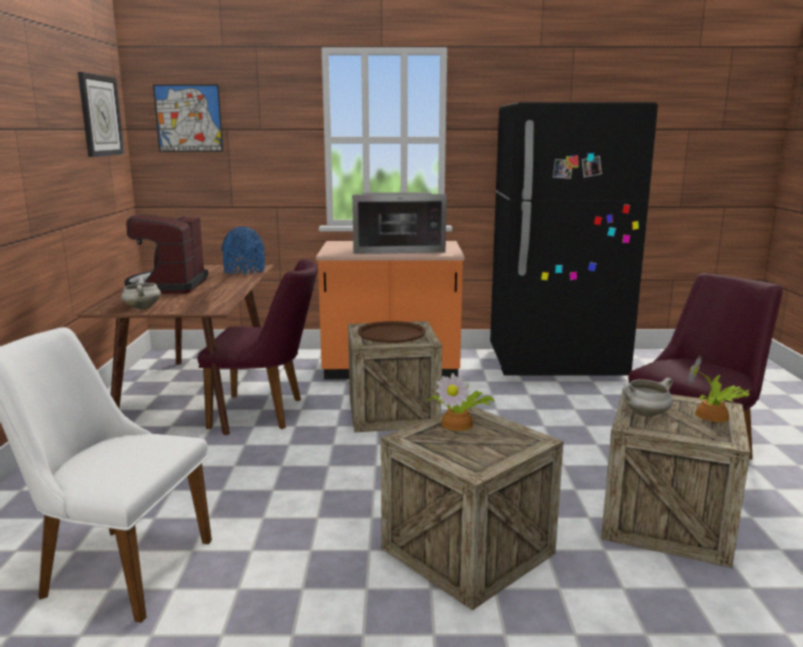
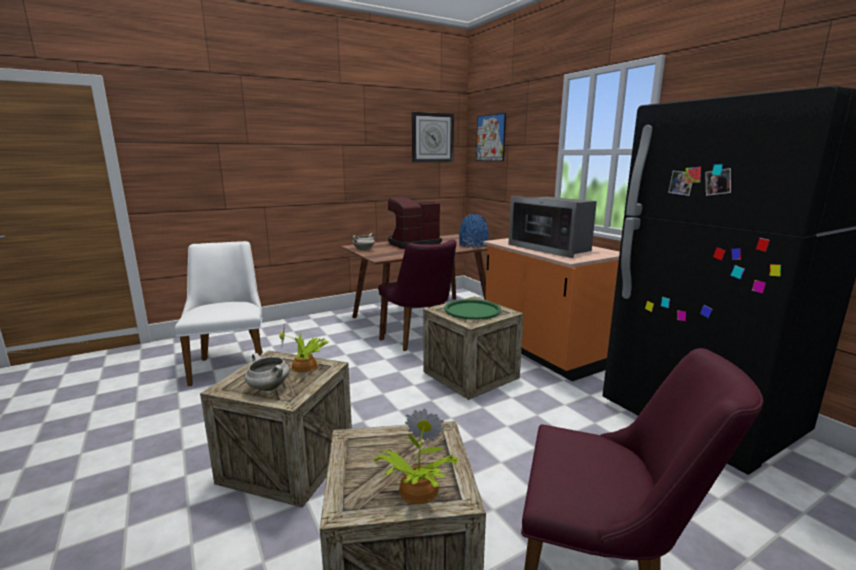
camera: 60 degrees right, 0 degrees up
brown tray [358,321,426,343] -> green tray [444,299,501,320]
white cooking pot [623,378,673,417] -> white cooking pot moved to [245,353,290,391]

